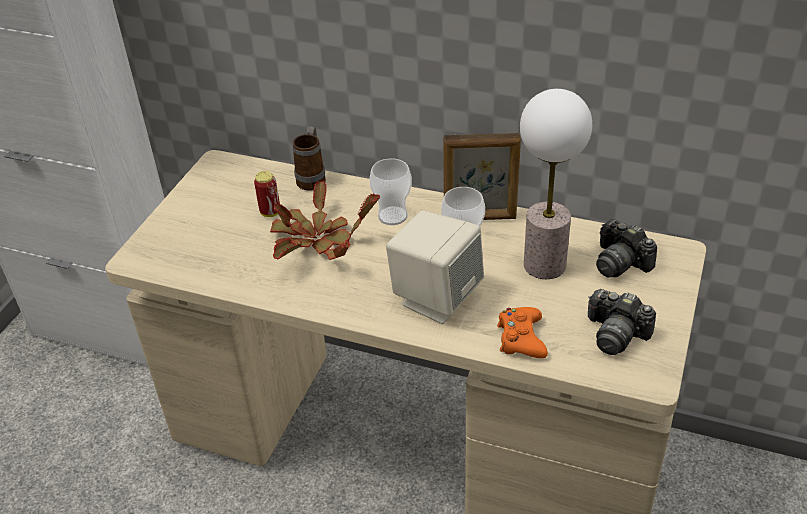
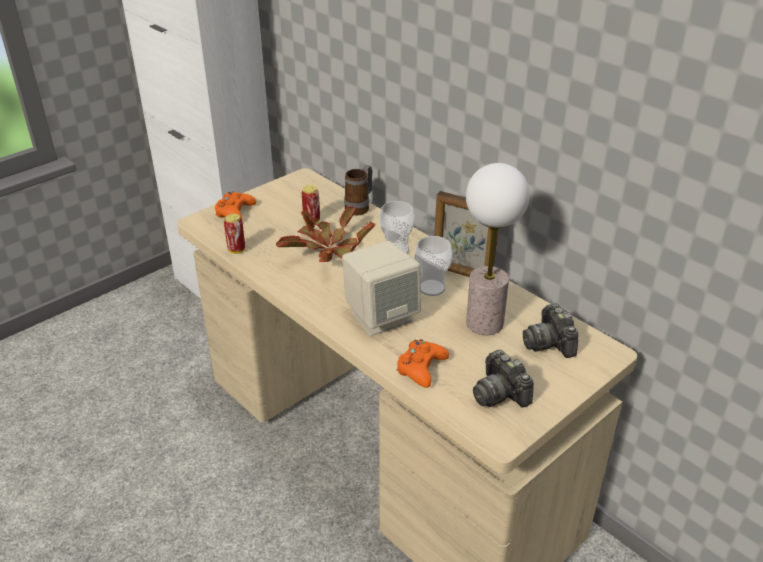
camera: 25 degrees right, 5 degrees down
none -> orange game controller [215,192,256,219]
none -> can [224,214,245,254]

